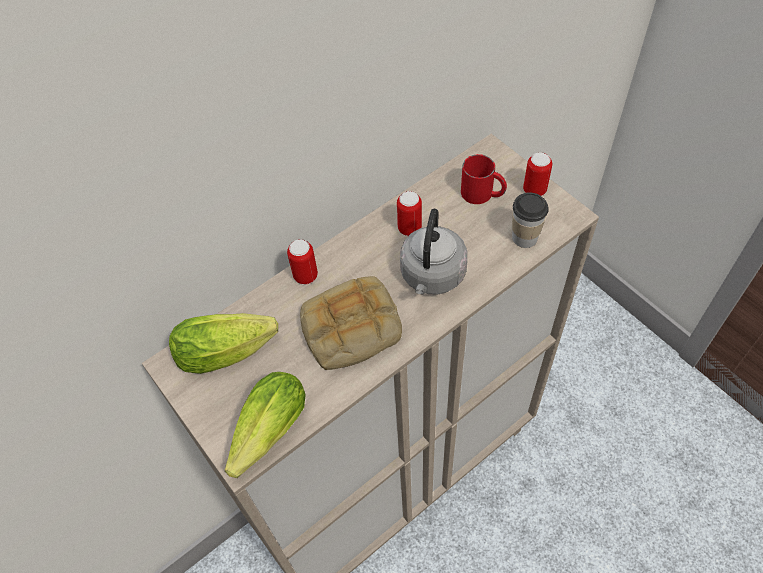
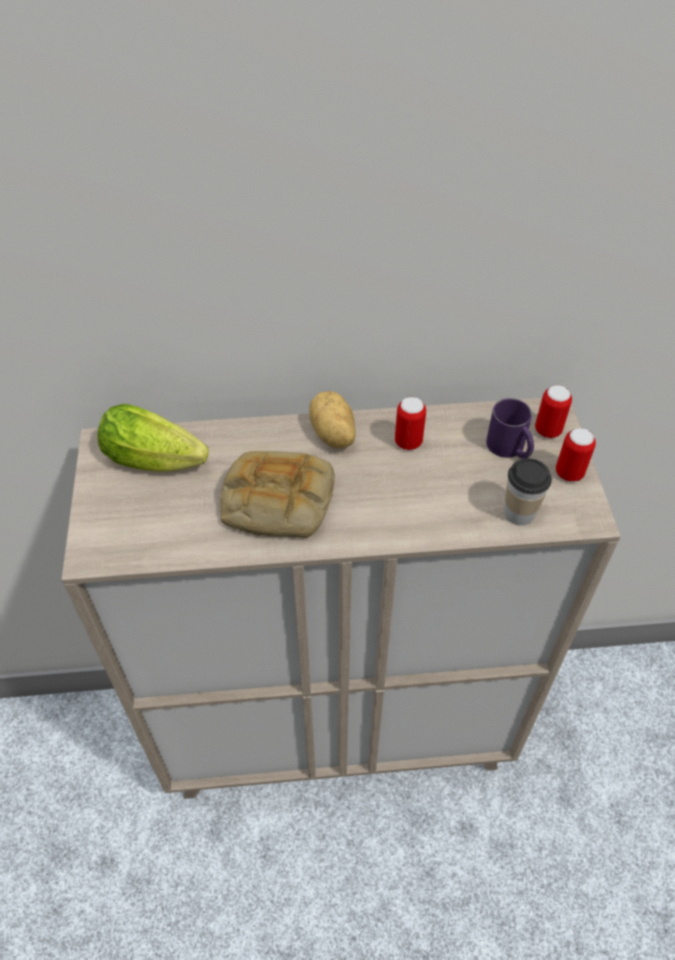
camera: 30 degrees right, 5 degrees down
lettuce [225,372,306,478] -> none
can [287,239,318,285] -> can moved to [535,385,572,439]
grey kettle [400,209,468,294] -> none
red mug [461,154,507,204] -> purple mug [486,398,534,459]
none -> potato [309,391,355,448]

